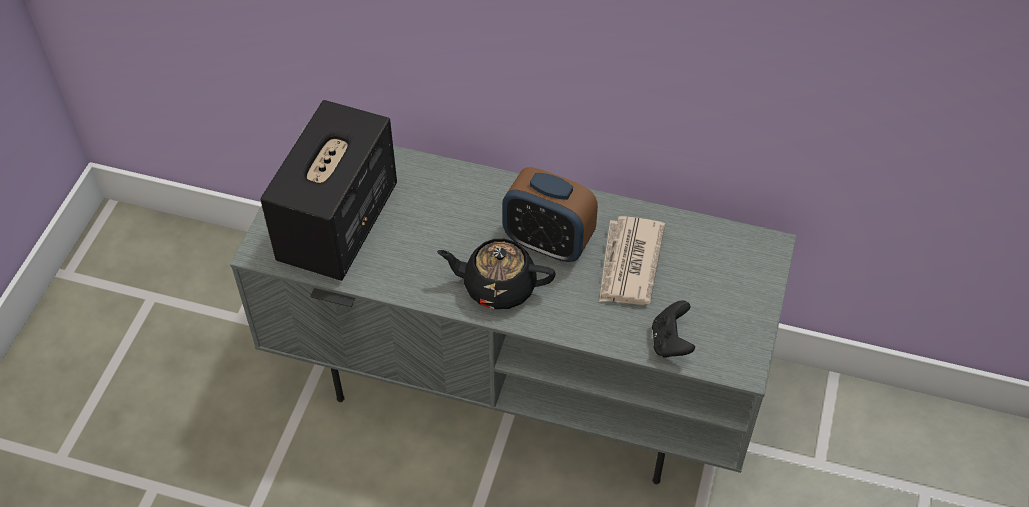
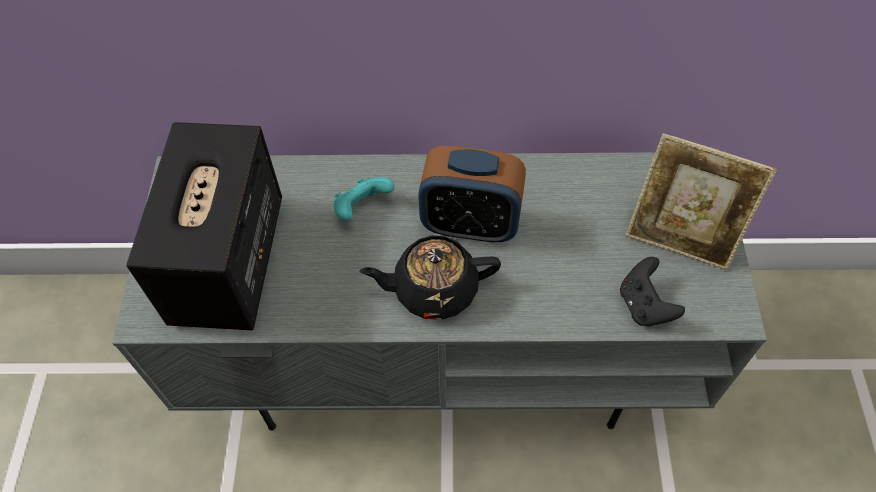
camera: 15 degrees left, 5 degrees up
newspaper [599,216,665,305] -> none
none -> turquoise game controller [333,177,395,221]
none -> picture frame [625,133,777,270]

